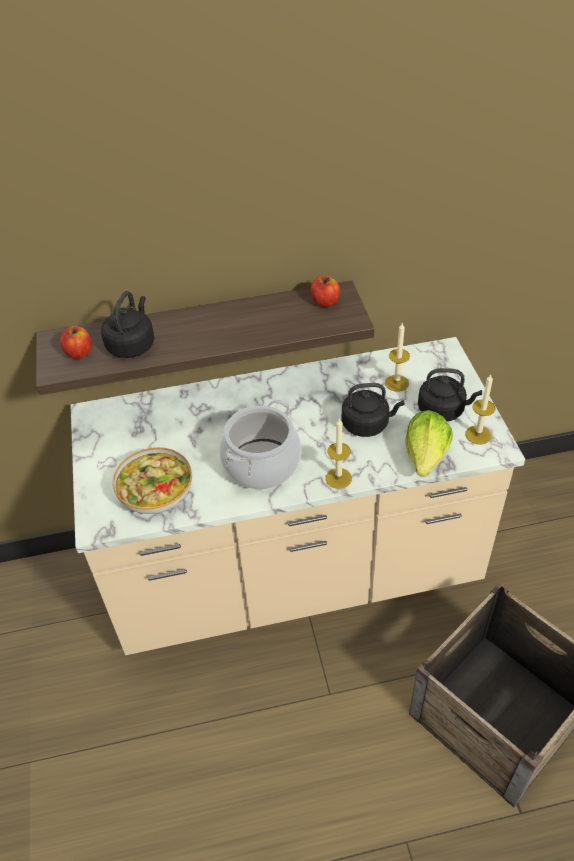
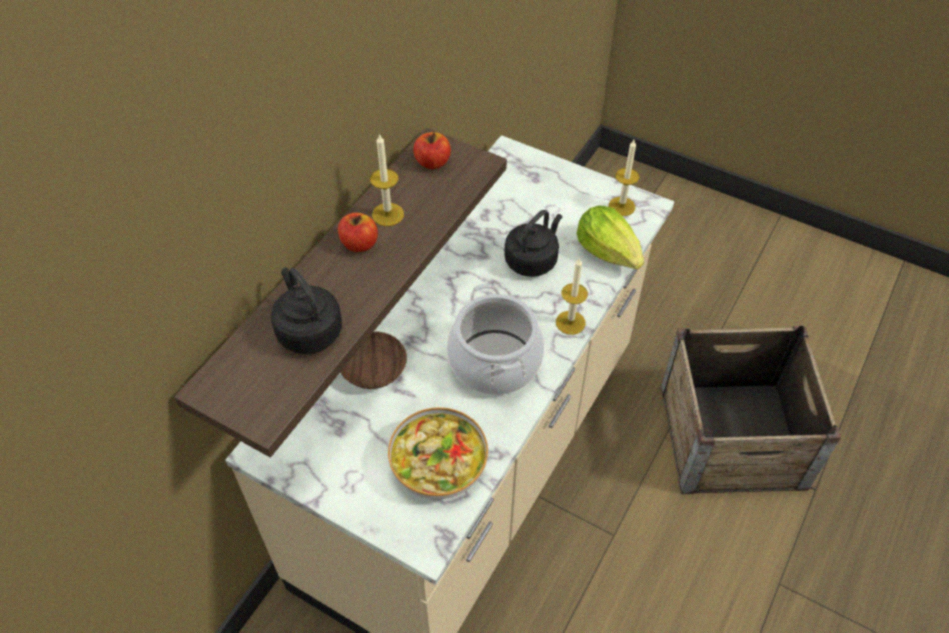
camera: 50 degrees left, 5 degrees up
apple [60,326,92,359] -> apple moved to [338,213,378,252]
candle [385,323,410,392] -> candle moved to [370,133,404,226]
black kettle [418,368,482,422] -> none
none -> brown bowl [340,331,407,389]

